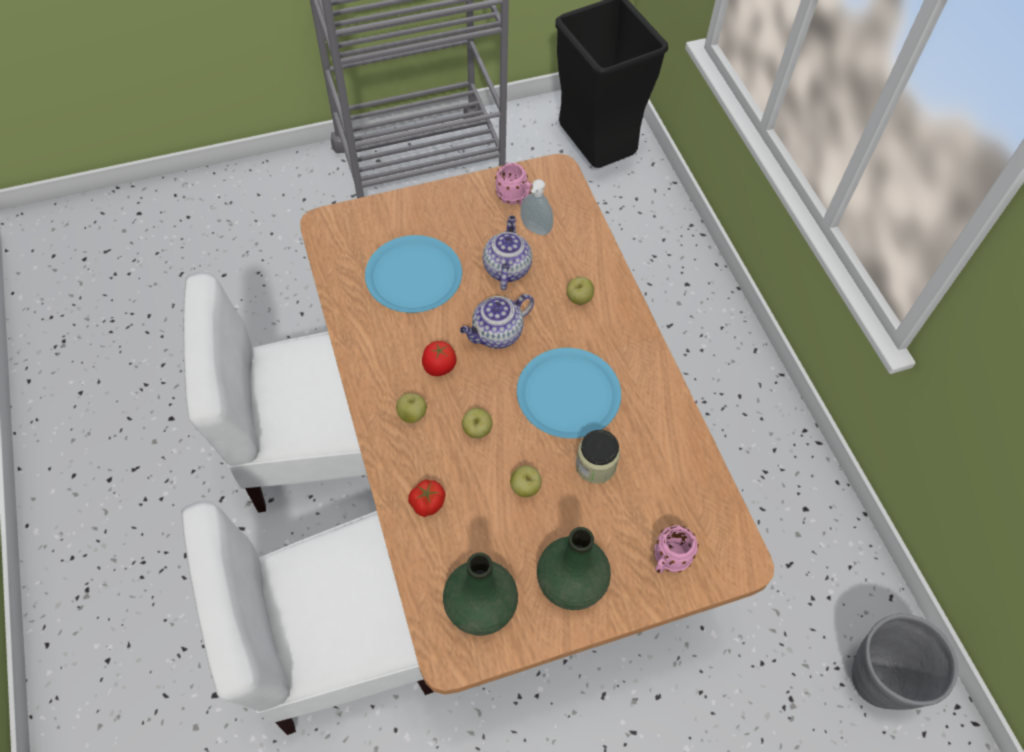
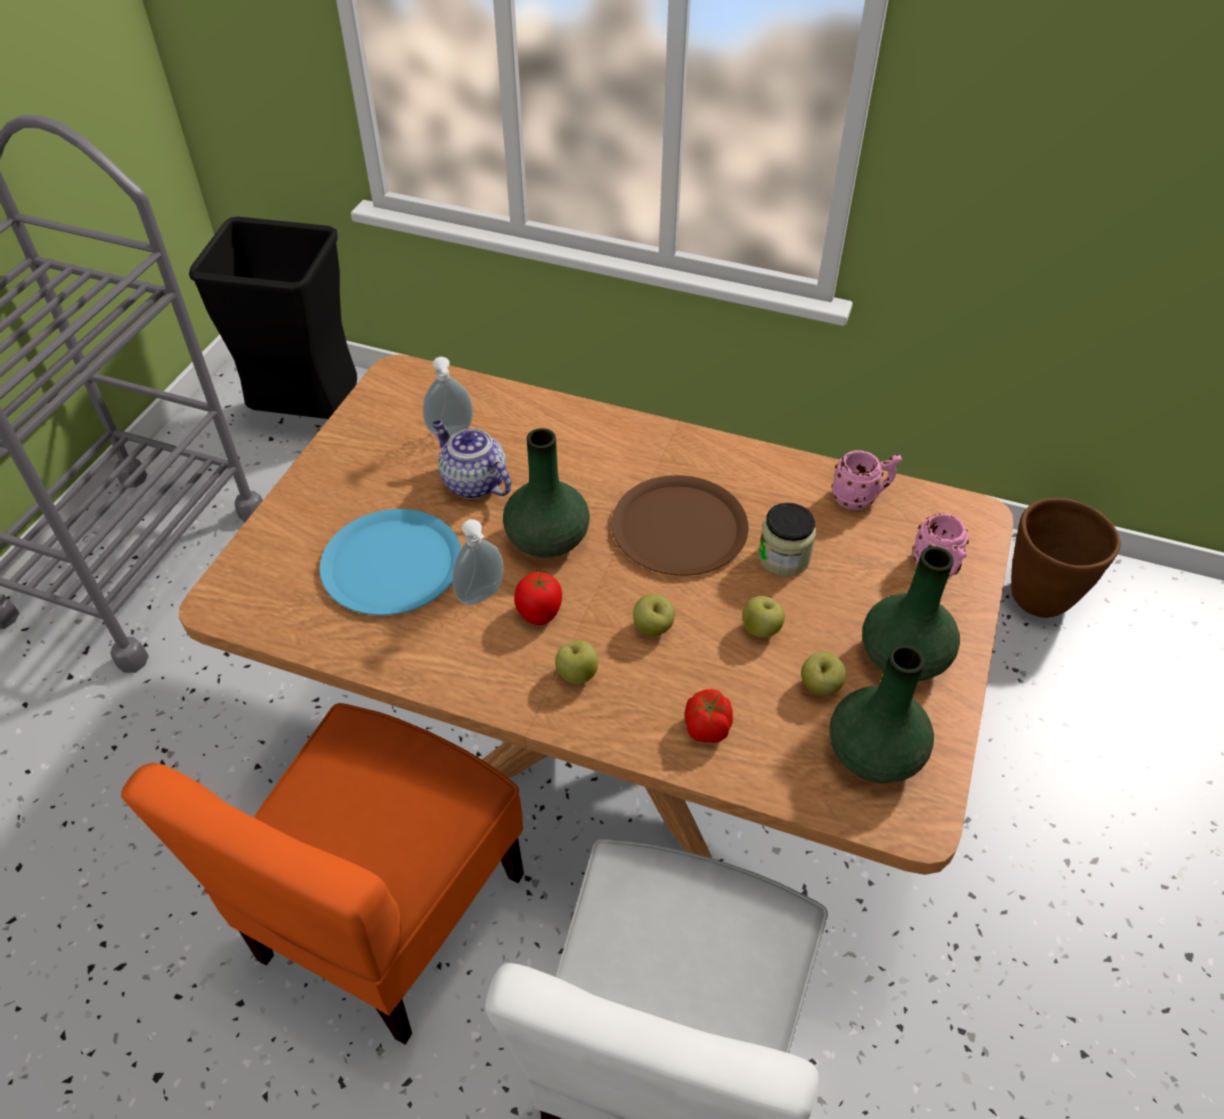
camera: 50 degrees left, 10 degrees down
white chair [183,272,367,513] -> orange chair [121,703,524,1045]
teapot [460,294,534,349] -> green vase [503,428,590,558]
pink mug [495,163,532,206] -> pink mug moved to [831,450,902,510]
blue plate [517,348,621,438] -> brown plate [612,475,748,576]
apple [567,277,594,305] -> apple moved to [801,651,846,696]
grey planter [852,614,958,710] -> brown planter [1011,498,1121,618]
none -> soap dispenser [452,519,504,605]

